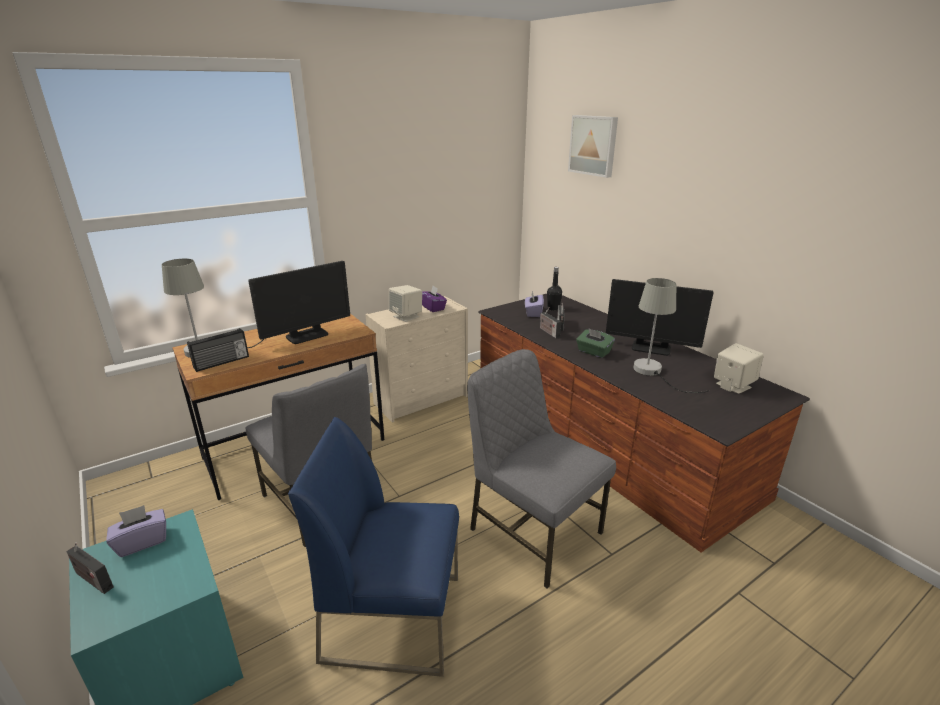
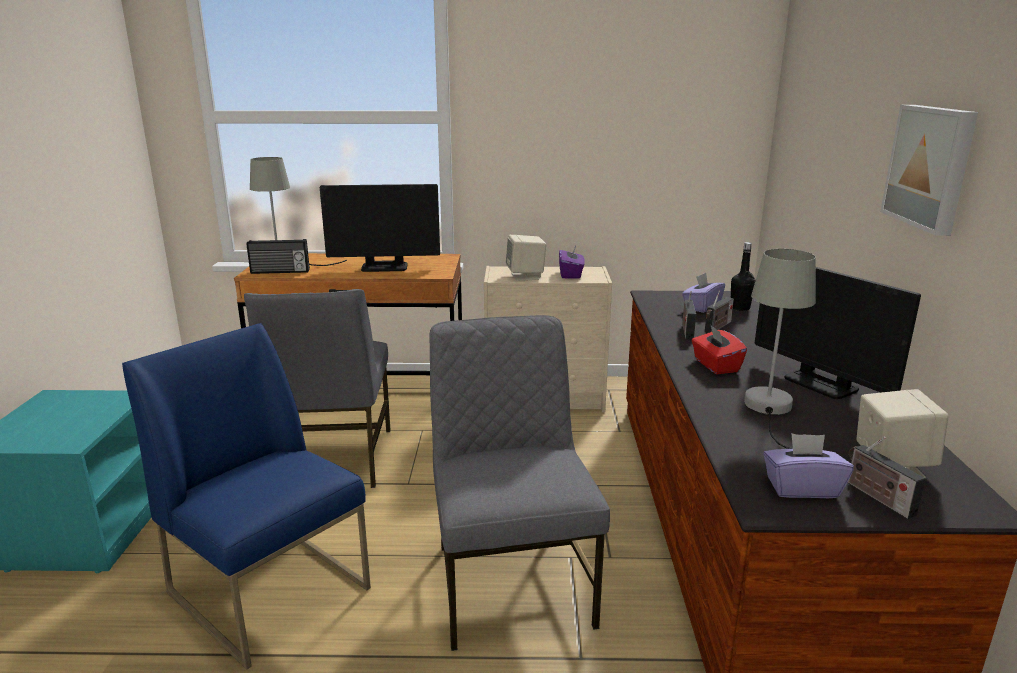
camera: 35 degrees right, 5 degrees down
radio [67,542,114,594] -> radio moved to [848,437,926,519]
purple tissue box [106,505,166,557] -> purple tissue box moved to [763,434,854,498]
picture [568,115,618,178] -> picture moved to [880,105,978,236]
green tissue box [576,328,615,358] -> red tissue box [692,324,747,374]

